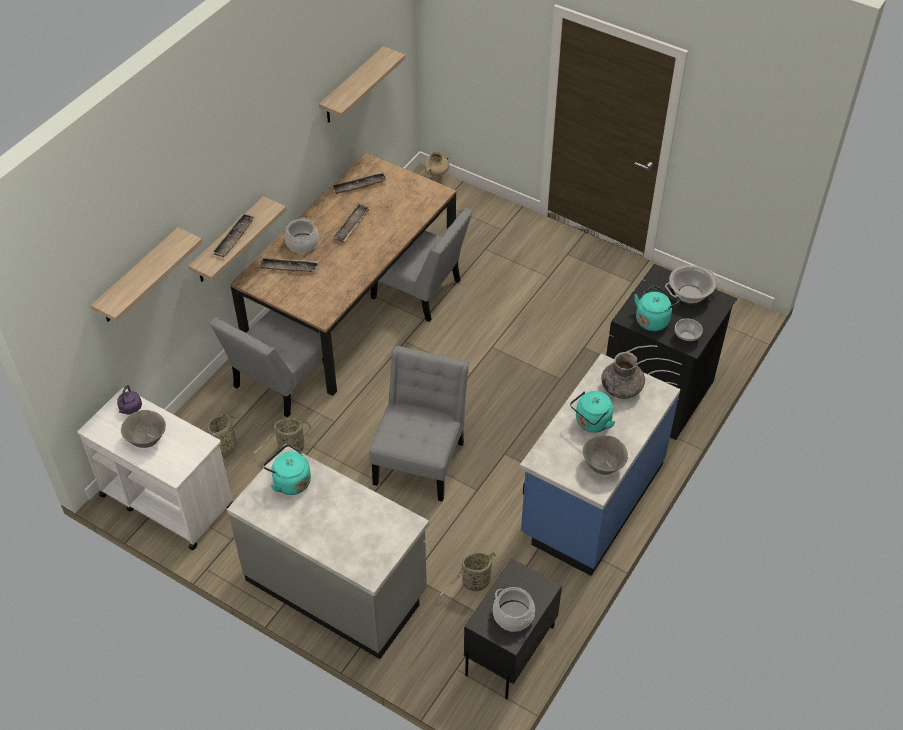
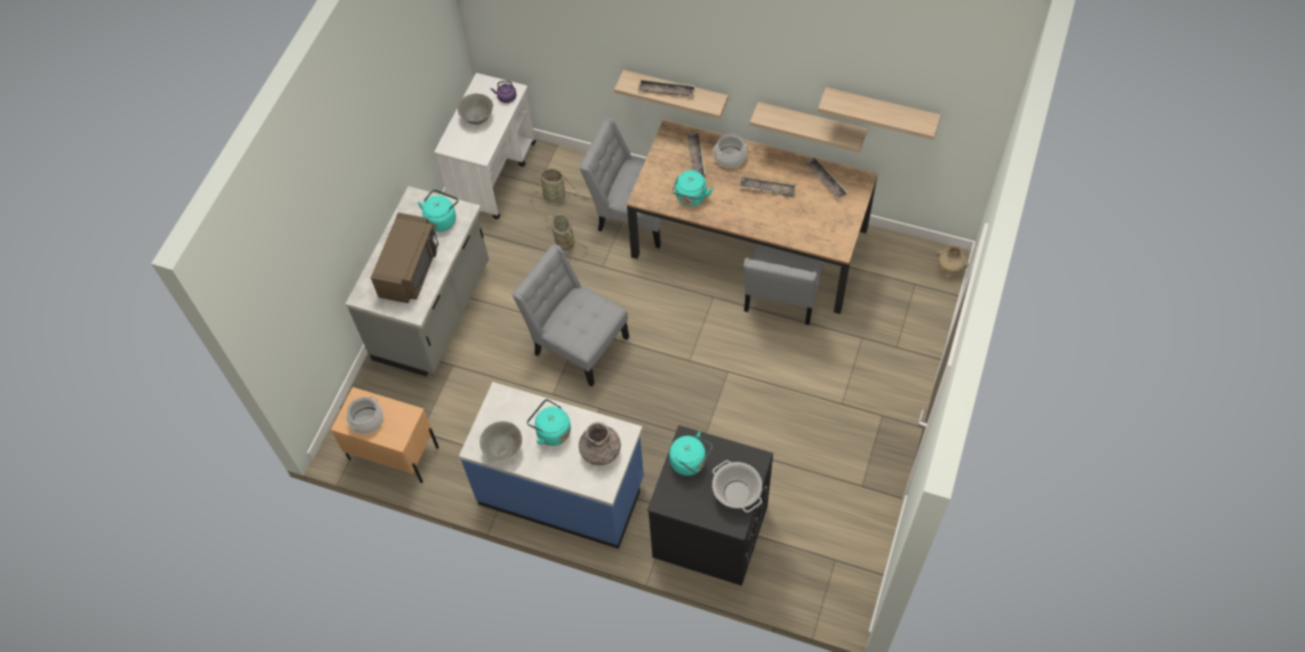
camera: 80 degrees right, 10 degrees up
shelf [91,227,203,322] -> shelf moved to [750,102,867,153]
grey chair [369,346,469,502] -> grey chair turned 150 degrees counterclockwise [512,244,629,387]
basket [438,552,503,602] -> none
black nightstand [464,559,562,700] -> beige nightstand [331,387,439,483]
bowl [675,319,703,343] -> none
none -> brown microwave [371,212,439,303]
none -> turquoise kettle [672,170,713,206]

